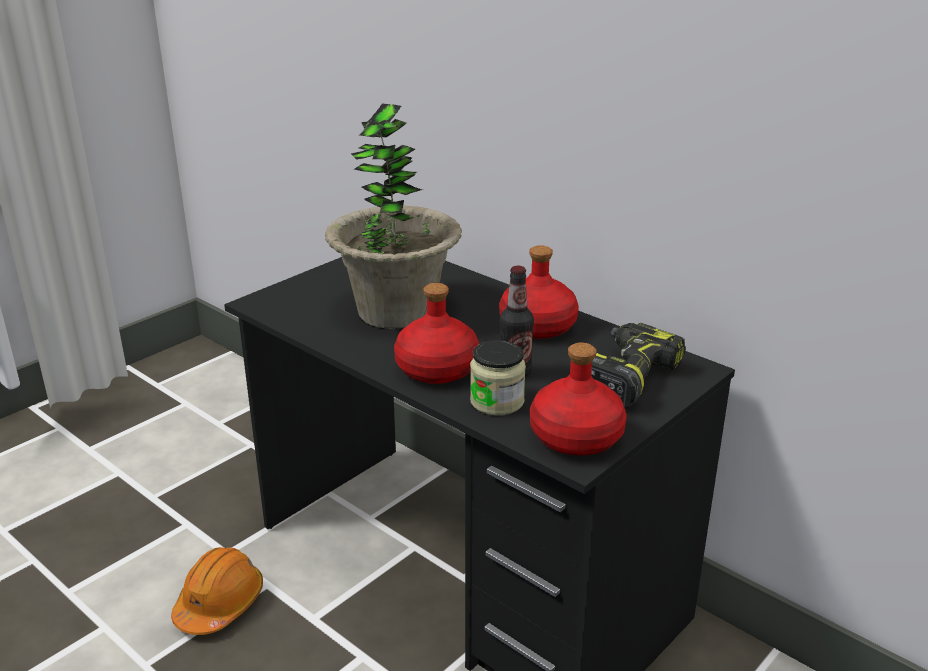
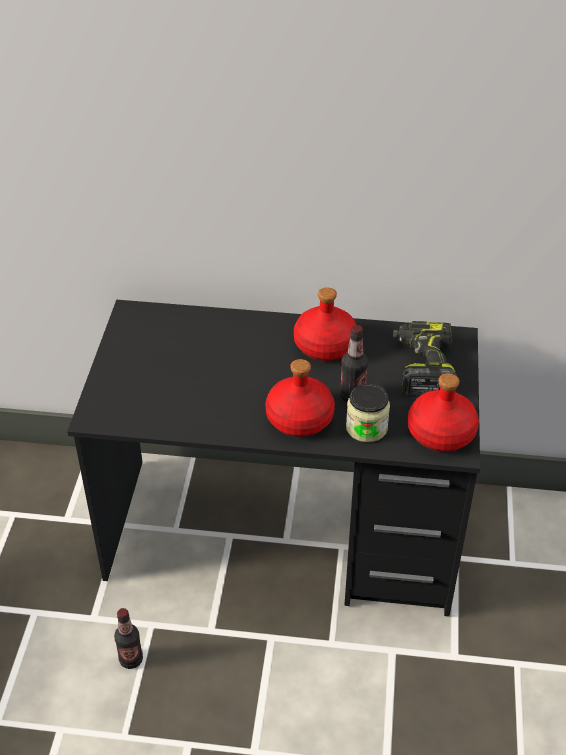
camera: 35 degrees left, 15 degrees up
orange hard hat [171,547,263,635] -> bottle [114,608,143,669]
potted plant [325,104,462,329] -> none

